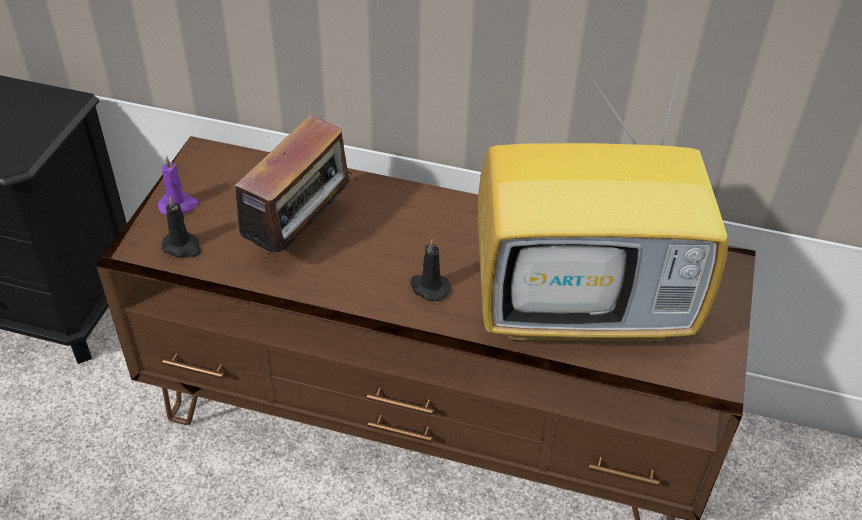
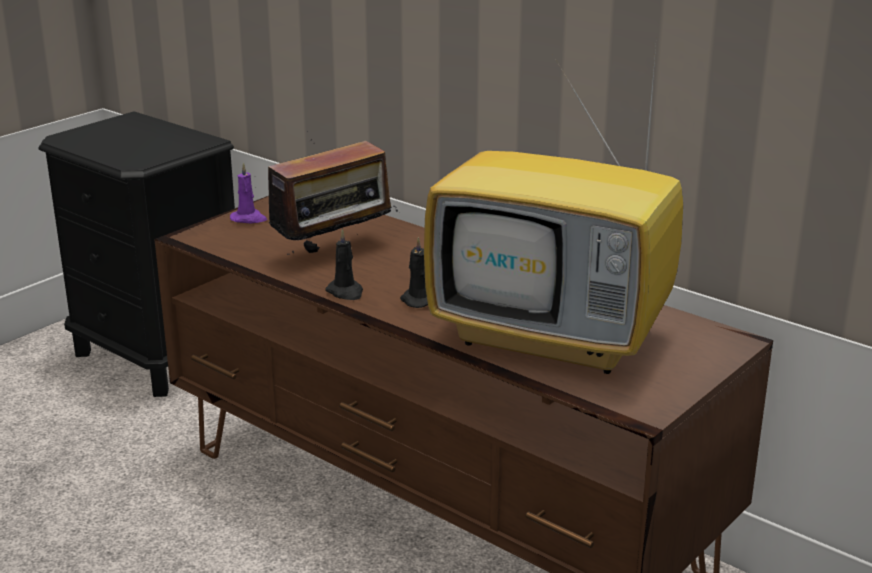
camera: 25 degrees right, 20 degrees down
black candle [161,196,201,258] -> black candle moved to [325,229,363,300]

